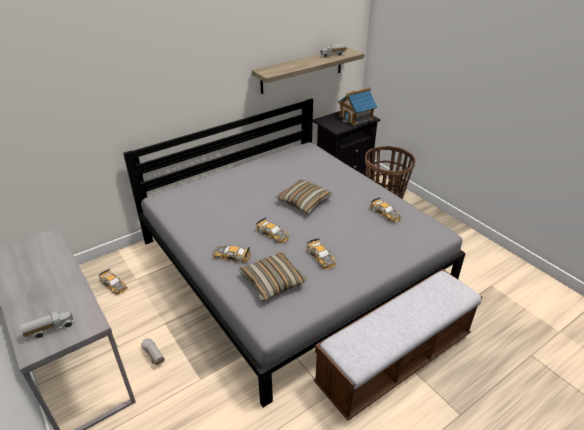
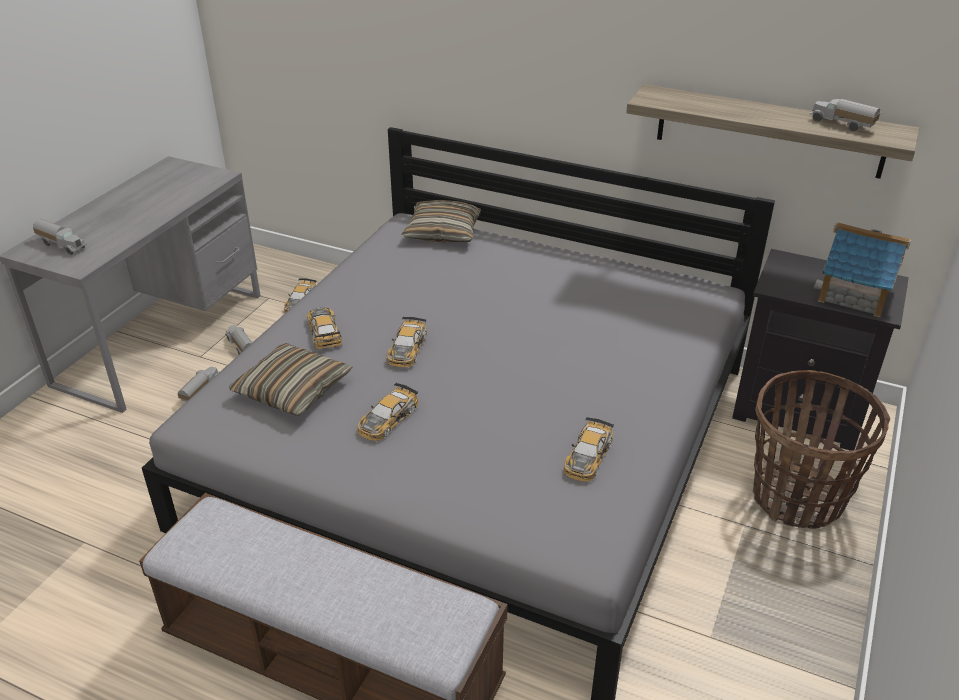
camera: 60 degrees right, 0 degrees up
pillow [276,180,333,213] -> pillow moved to [402,200,481,242]
none -> toy truck [225,325,253,354]

